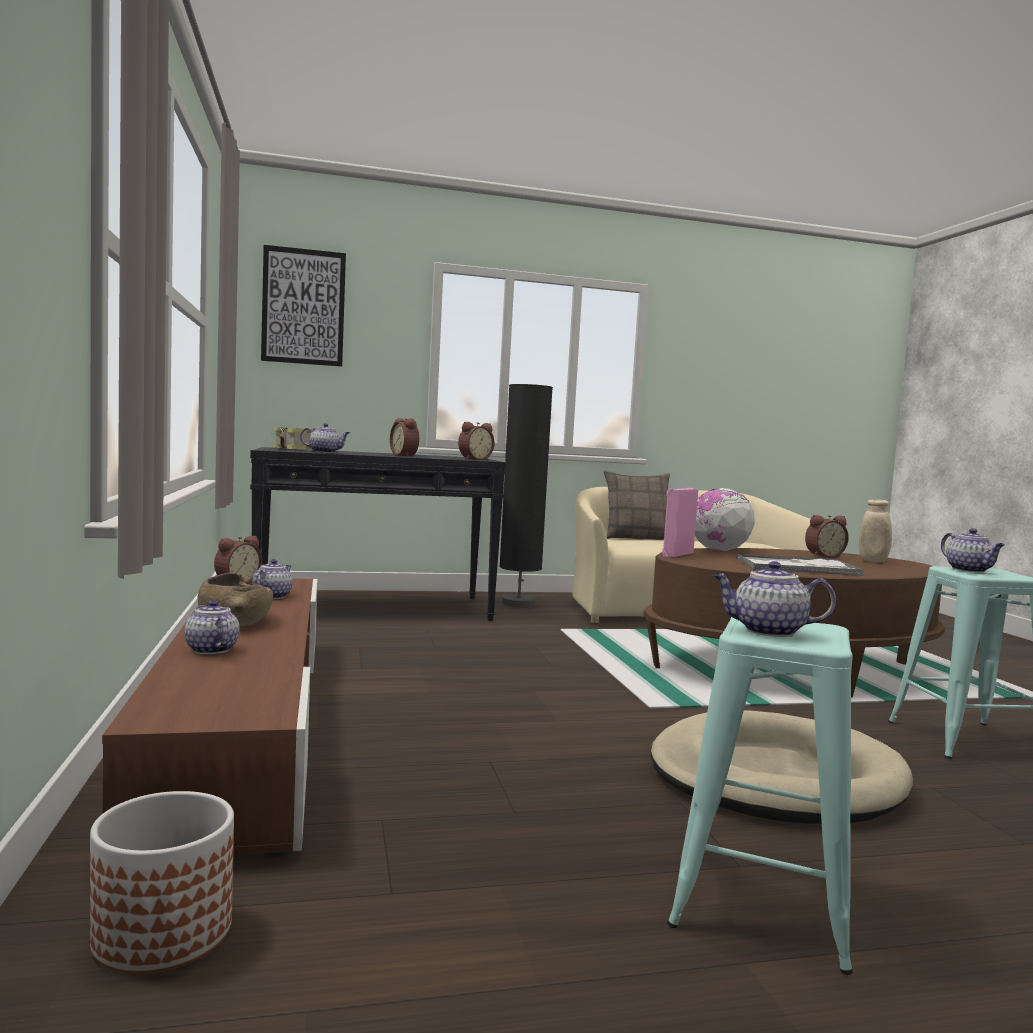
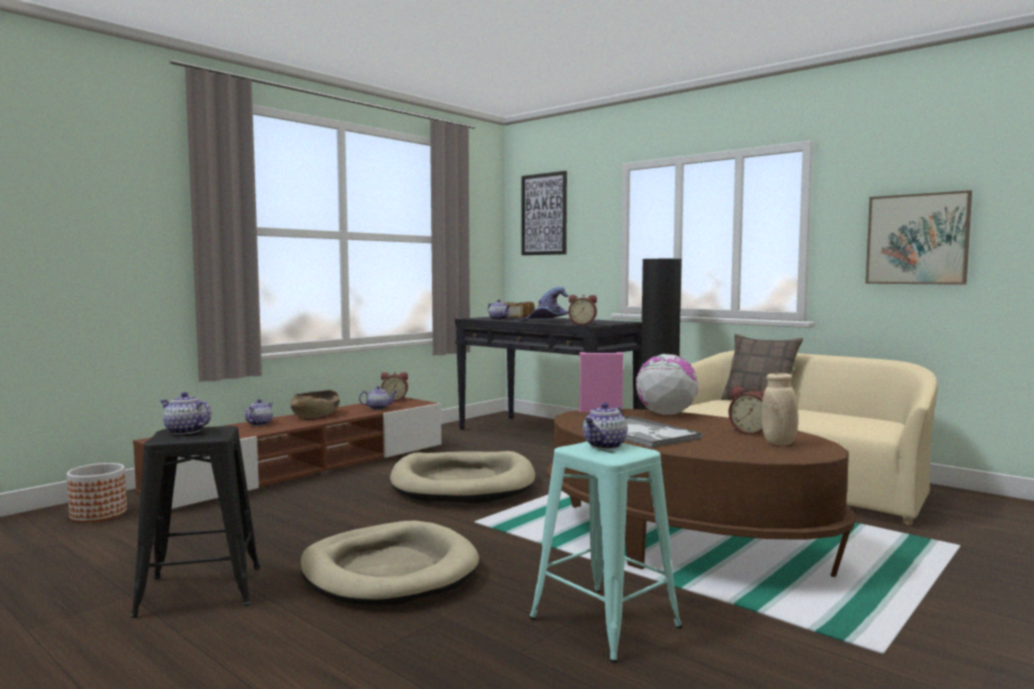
camera: 55 degrees right, 0 degrees up
alarm clock [390,418,419,457] -> purple hat [519,287,569,321]
turquoise stool [667,617,853,975] -> black stool [131,426,260,618]
teapot [713,561,836,637] -> teapot turned 45 degrees counterclockwise [160,392,212,434]
none -> beige dog bed [390,451,535,503]
none -> picture [866,190,972,285]

